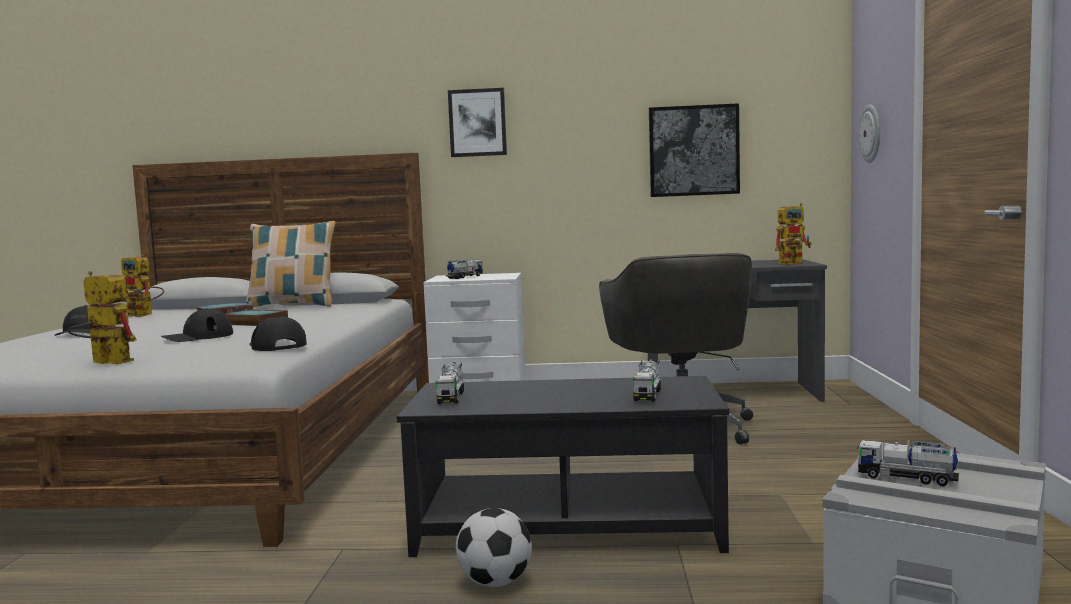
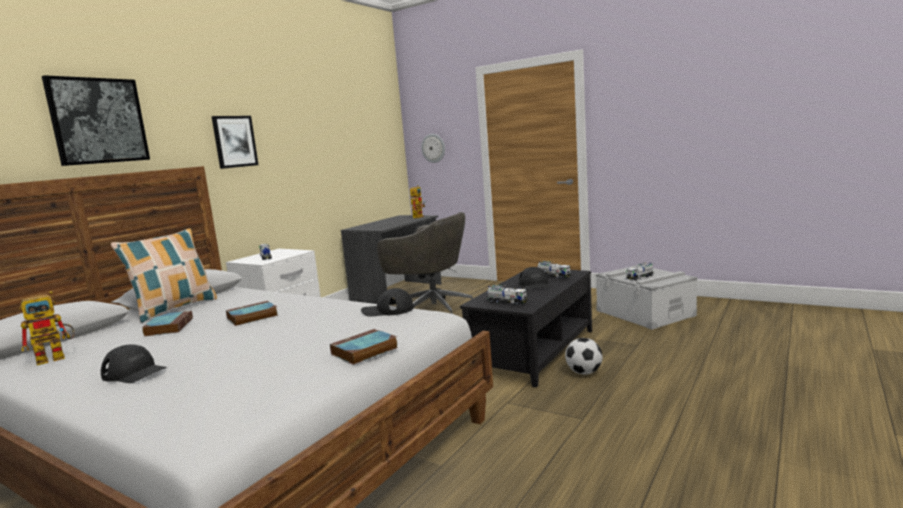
camera: 60 degrees left, 5 degrees up
toy robot [67,271,137,365] -> book [330,329,398,365]
black cap [161,309,233,342] -> black cap moved to [519,267,550,290]
picture [649,103,740,197] -> picture moved to [42,75,150,166]

